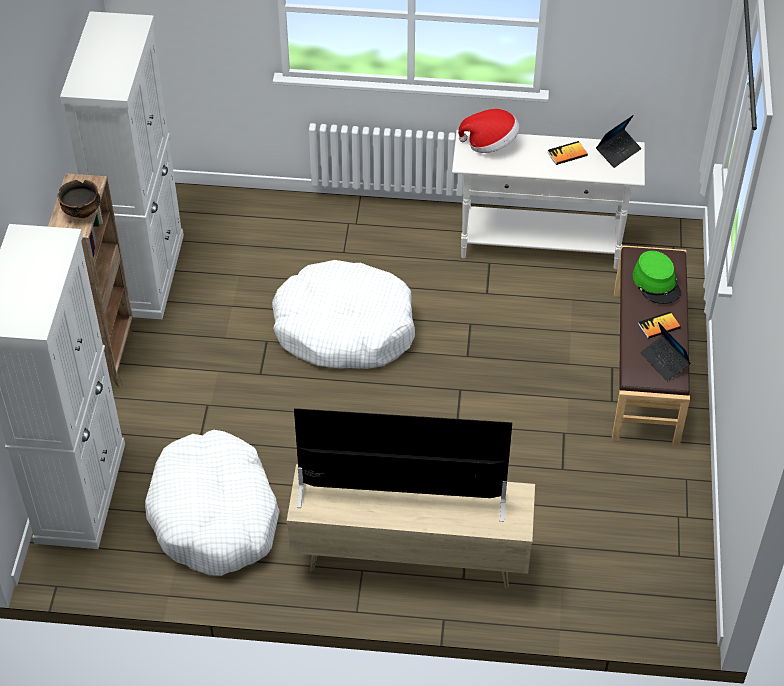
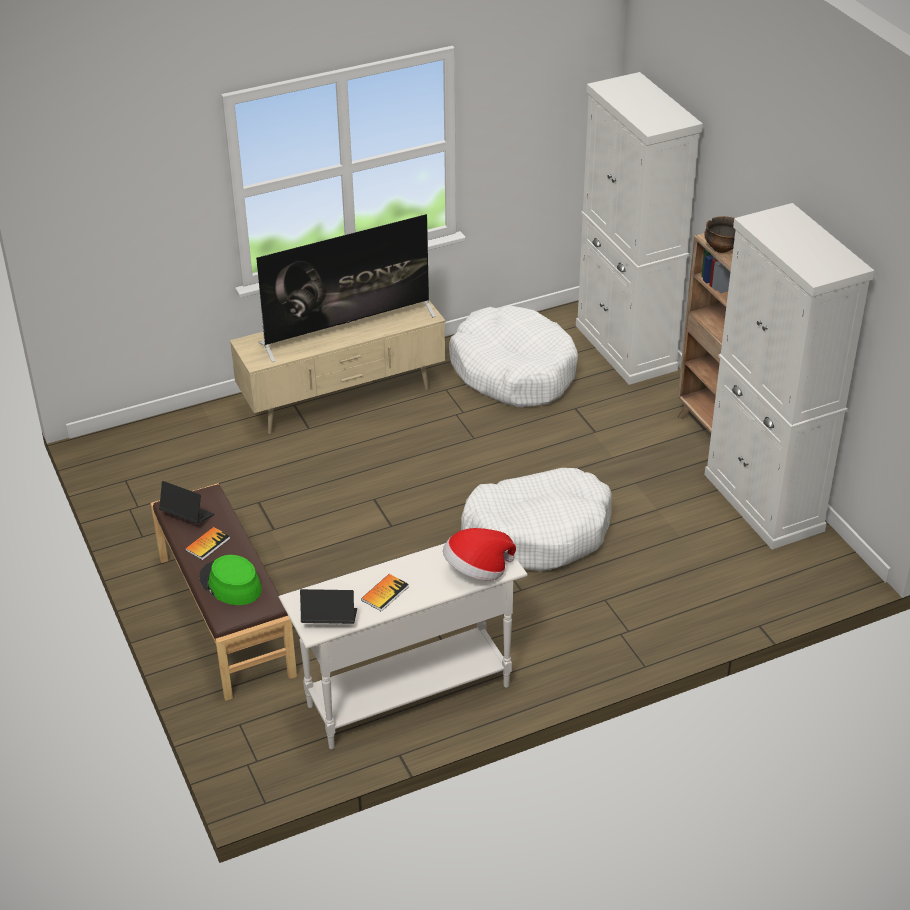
camera: 150 degrees right, 10 degrees down
laptop [596,115,641,168] -> laptop turned 75 degrees clockwise [300,589,357,624]

